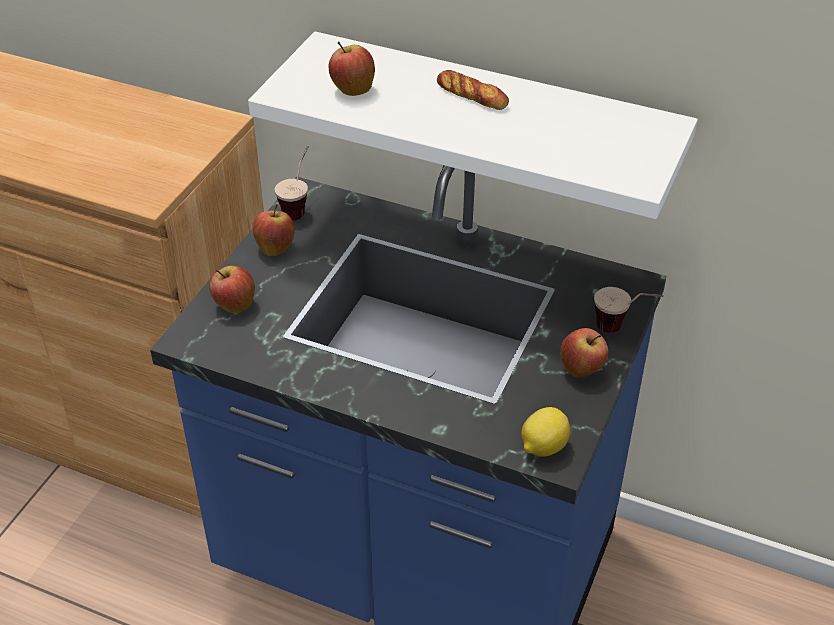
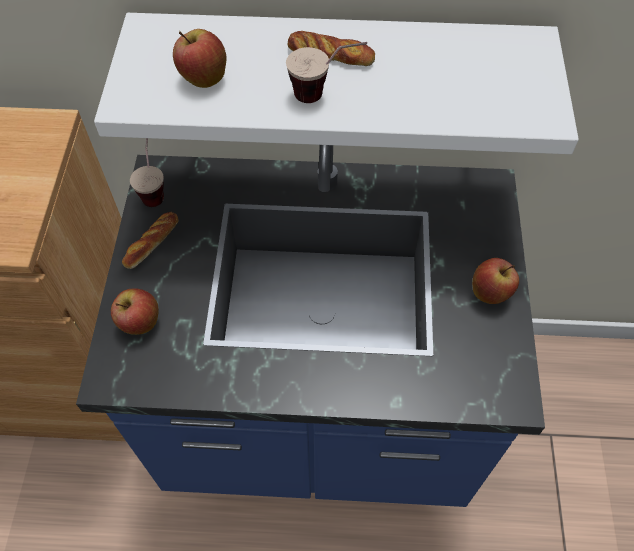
camera: 20 degrees left, 15 degrees up
apple [253,204,294,256] -> bread [122,212,179,269]
lemon [521,407,570,457] -> none
cup [594,287,663,333] -> cup moved to [286,42,367,103]

